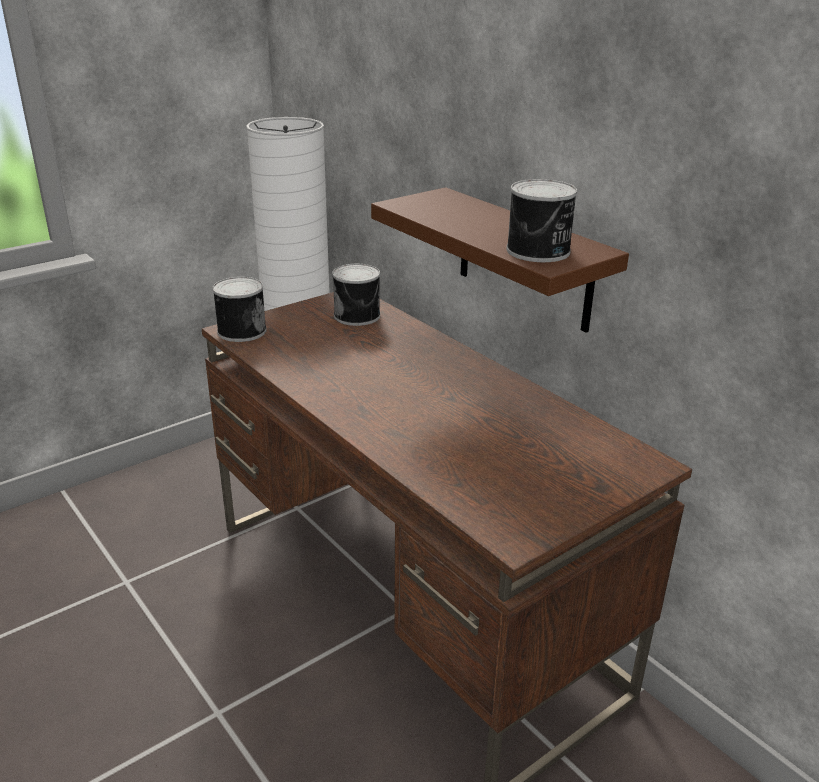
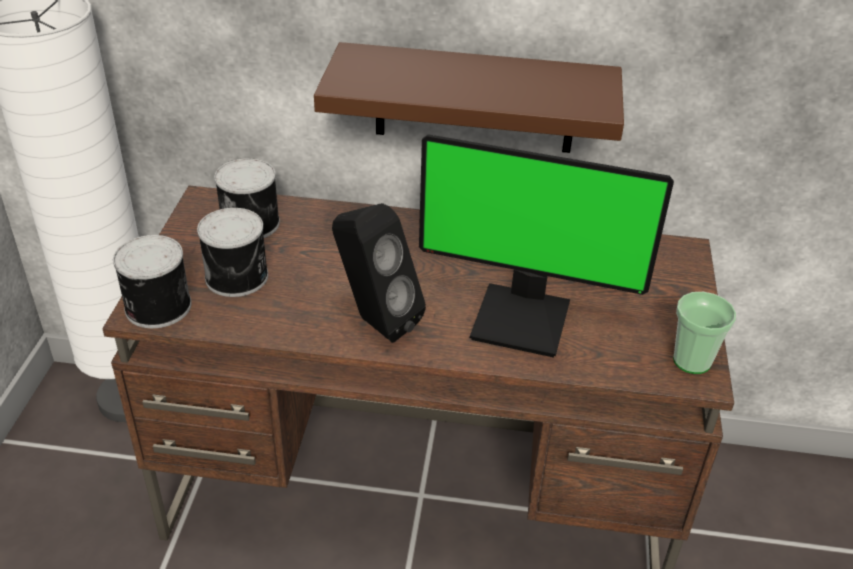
camera: 45 degrees left, 10 degrees up
can [506,179,577,262] -> can moved to [197,208,268,297]
none -> black speaker [332,203,426,343]
none -> monitor [419,134,674,358]
none -> cup [673,292,736,374]

